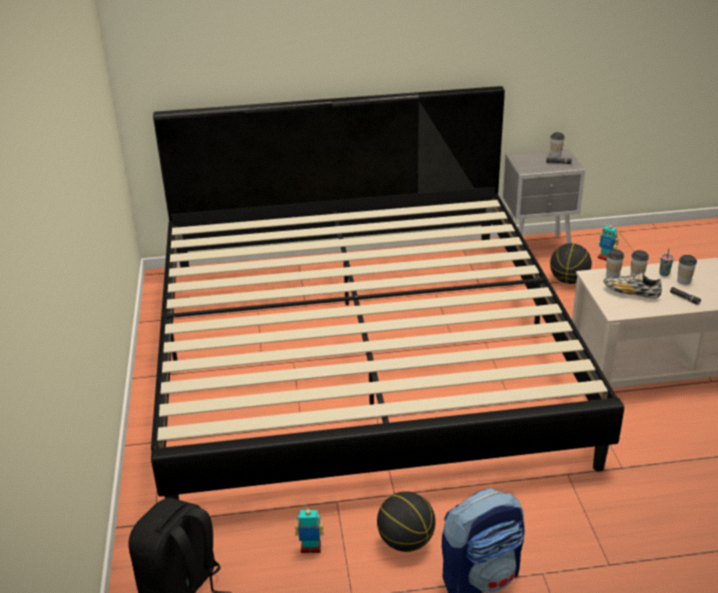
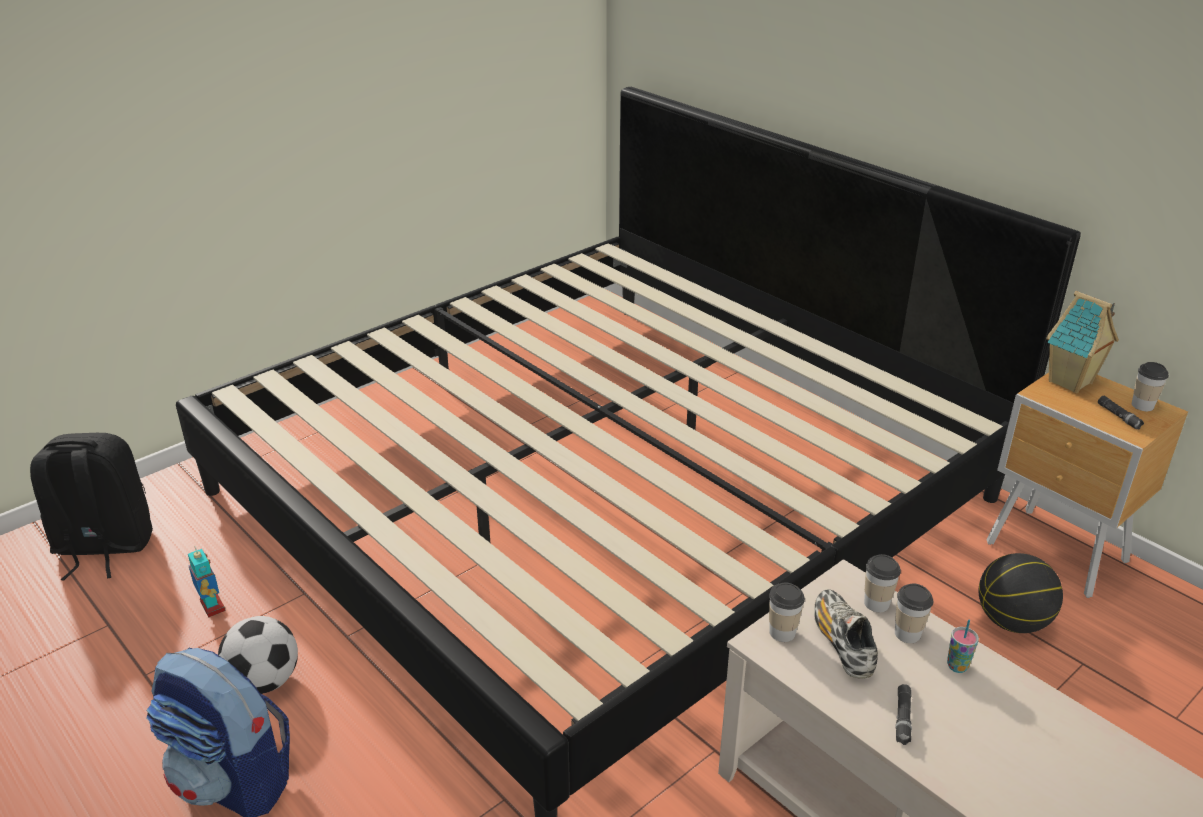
camera: 55 degrees right, 0 degrees up
basketball [377,491,436,552] -> football [218,616,298,694]
grey nightstand [503,149,585,244] -> brown nightstand [986,373,1188,598]
toy robot [598,222,619,261] -> none
cup [677,255,697,285] -> cup moved to [769,583,805,642]
none -> toy house [1046,291,1119,394]

